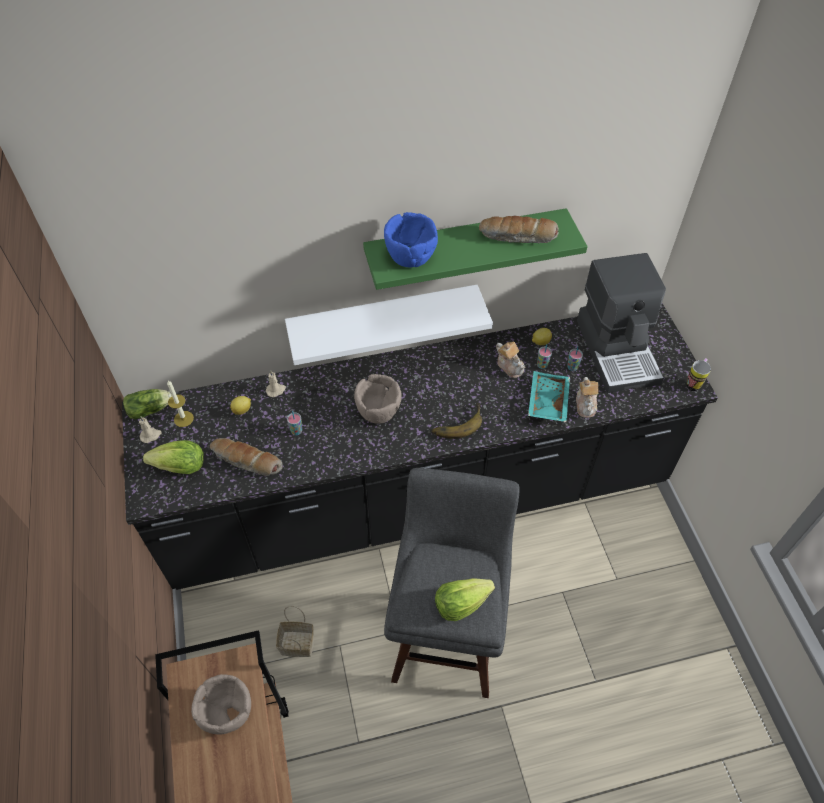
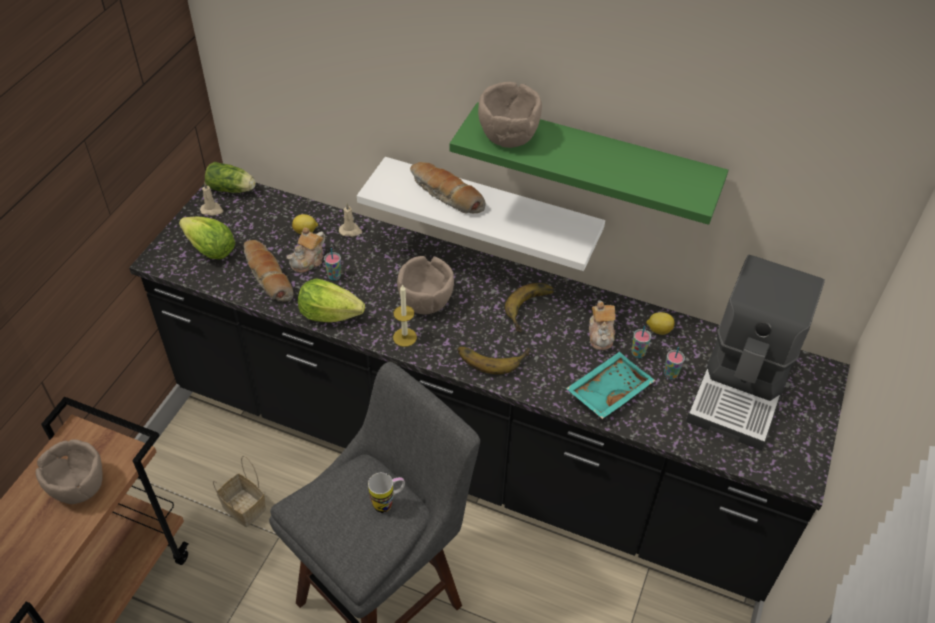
camera: 35 degrees right, 5 degrees down
candle [167,380,194,427] -> candle moved to [393,284,417,347]
blue bowl [384,212,438,268] -> brown bowl [478,82,542,148]
lettuce [435,578,495,621] -> lettuce moved to [298,278,365,322]
bread [479,216,559,243] -> bread moved to [410,162,486,214]
teapot [576,377,599,418] -> teapot moved to [287,227,325,273]
mug [686,358,711,391] -> mug moved to [368,473,405,513]
none -> banana [505,283,554,332]

